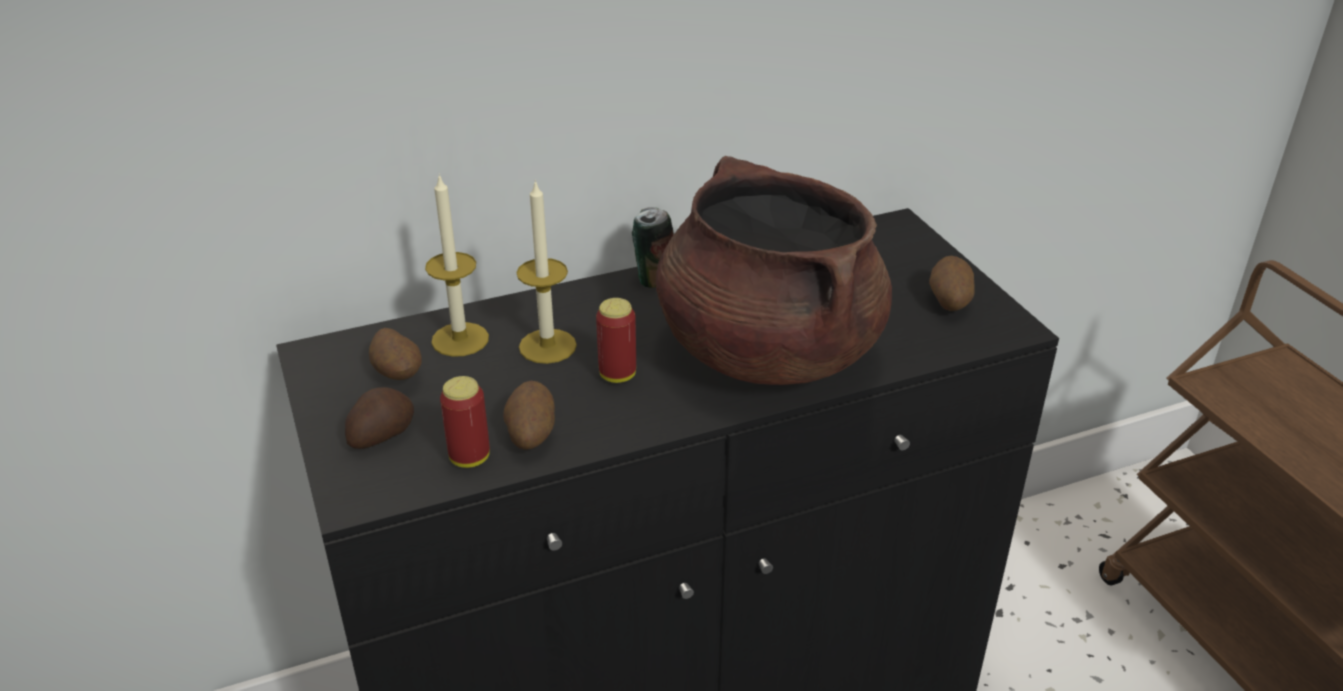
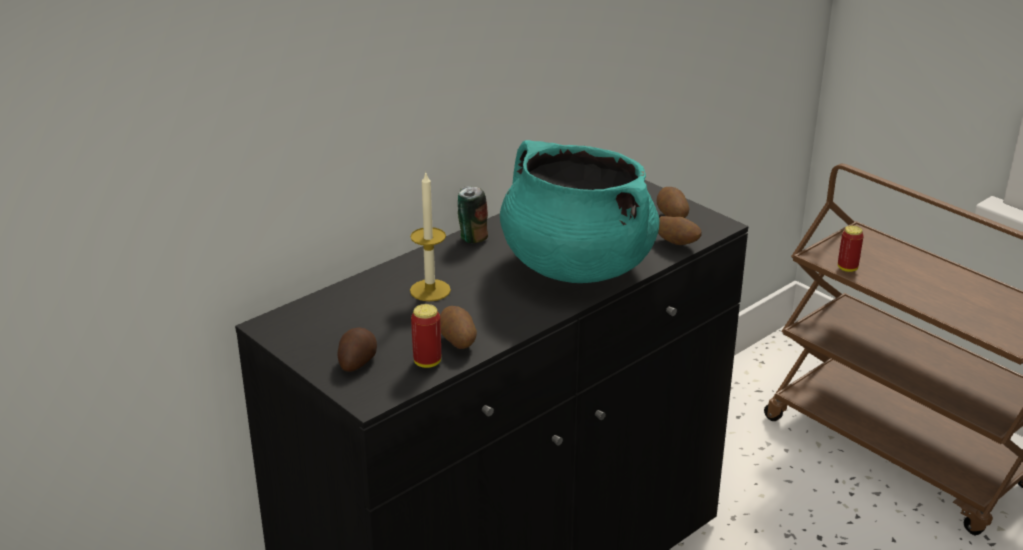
camera: 20 degrees left, 5 degrees down
potato [369,328,422,380] -> potato moved to [658,216,702,245]
candle [425,174,489,357] -> none
can [596,298,636,383] -> can moved to [838,225,864,272]
brown cooking pot [656,156,892,385] -> turquoise cooking pot [500,140,660,283]

